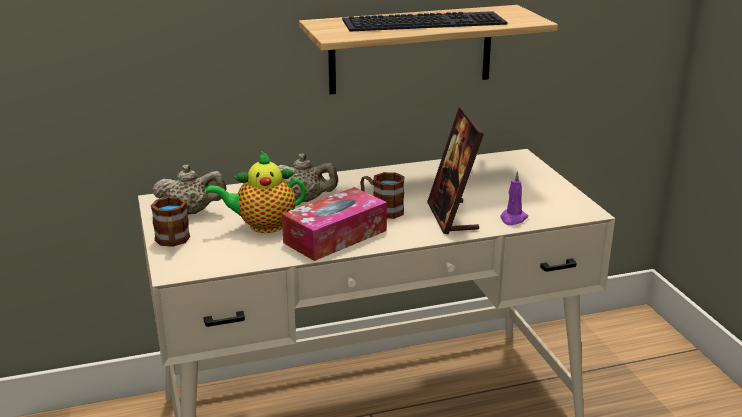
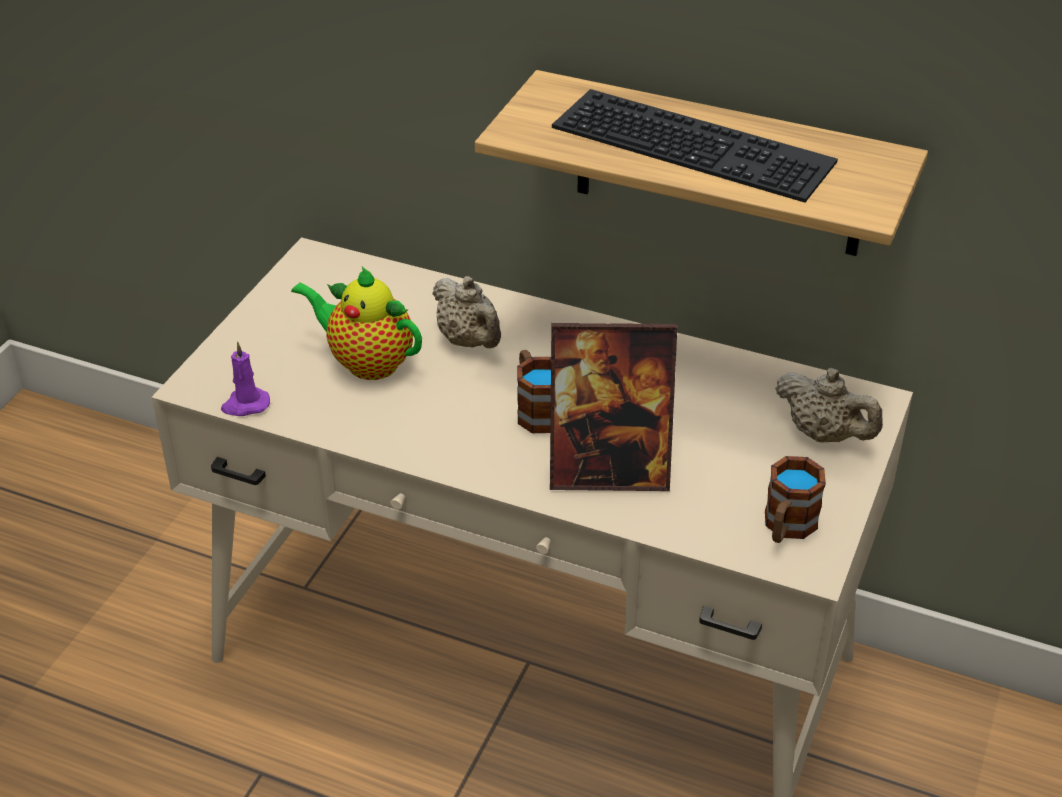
camera: 40 degrees right, 15 degrees up
mug [151,197,190,247] -> mug moved to [765,456,826,543]
beige teapot [153,164,227,215] -> beige teapot moved to [775,368,883,443]
tissue box [282,187,387,261] -> none
picture frame [427,107,484,235] -> picture frame turned 120 degrees counterclockwise [550,323,677,491]
purple candle [500,171,528,225] -> purple candle moved to [221,342,270,416]

